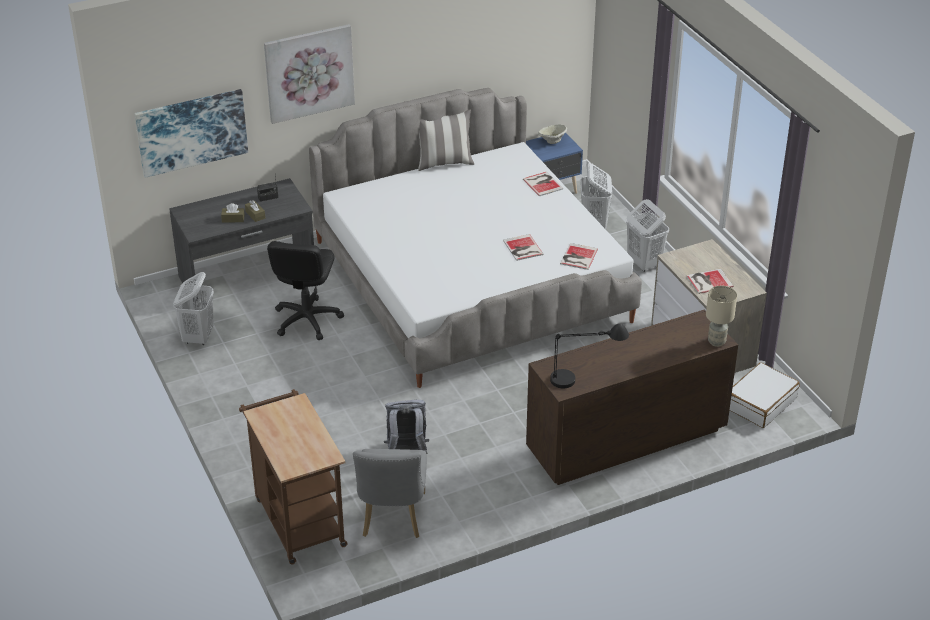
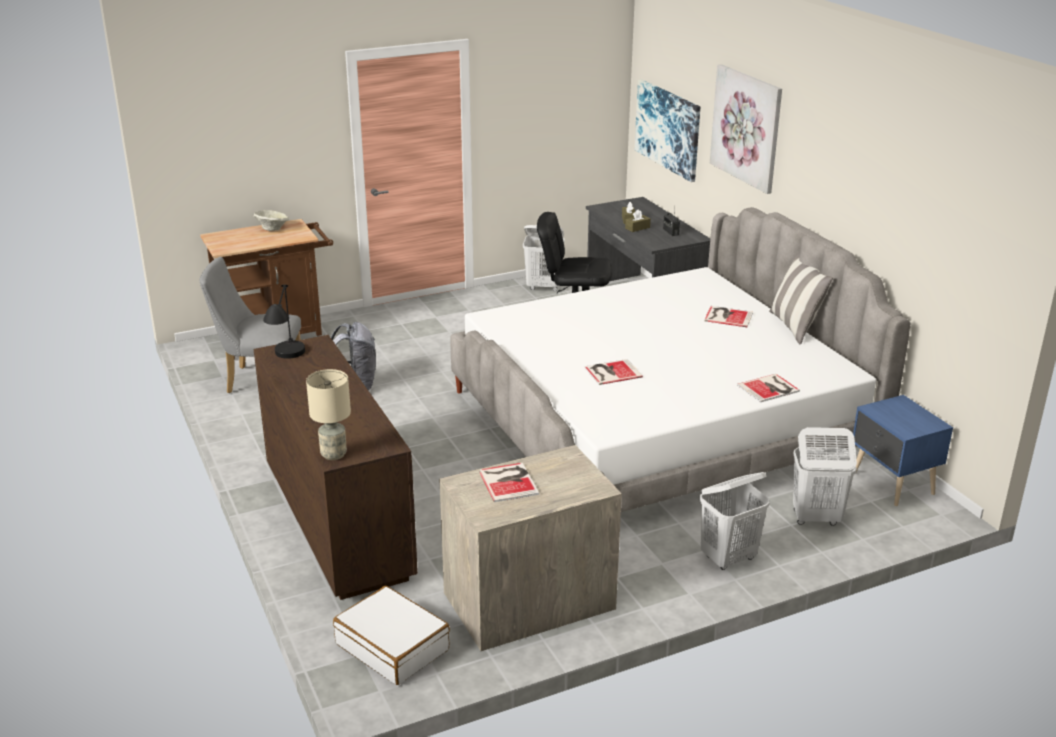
camera: 90 degrees right, 10 degrees down
beige bowl [538,124,567,144] -> beige bowl moved to [253,210,289,231]
book [560,243,598,270] -> book moved to [704,306,753,327]

